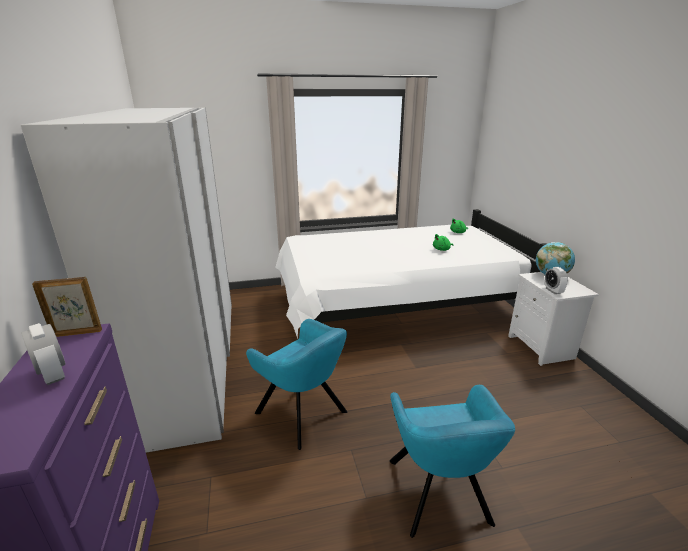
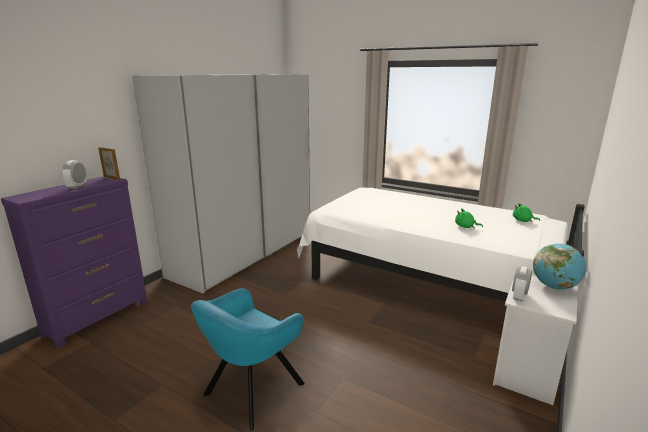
camera: 45 degrees right, 5 degrees down
turquoise armchair [246,319,347,450] -> none

